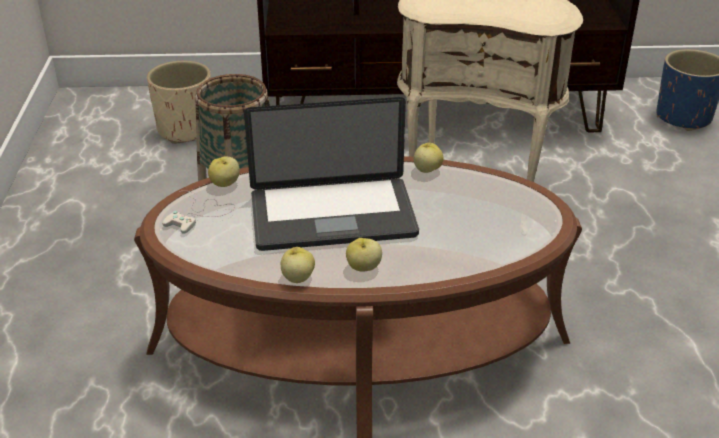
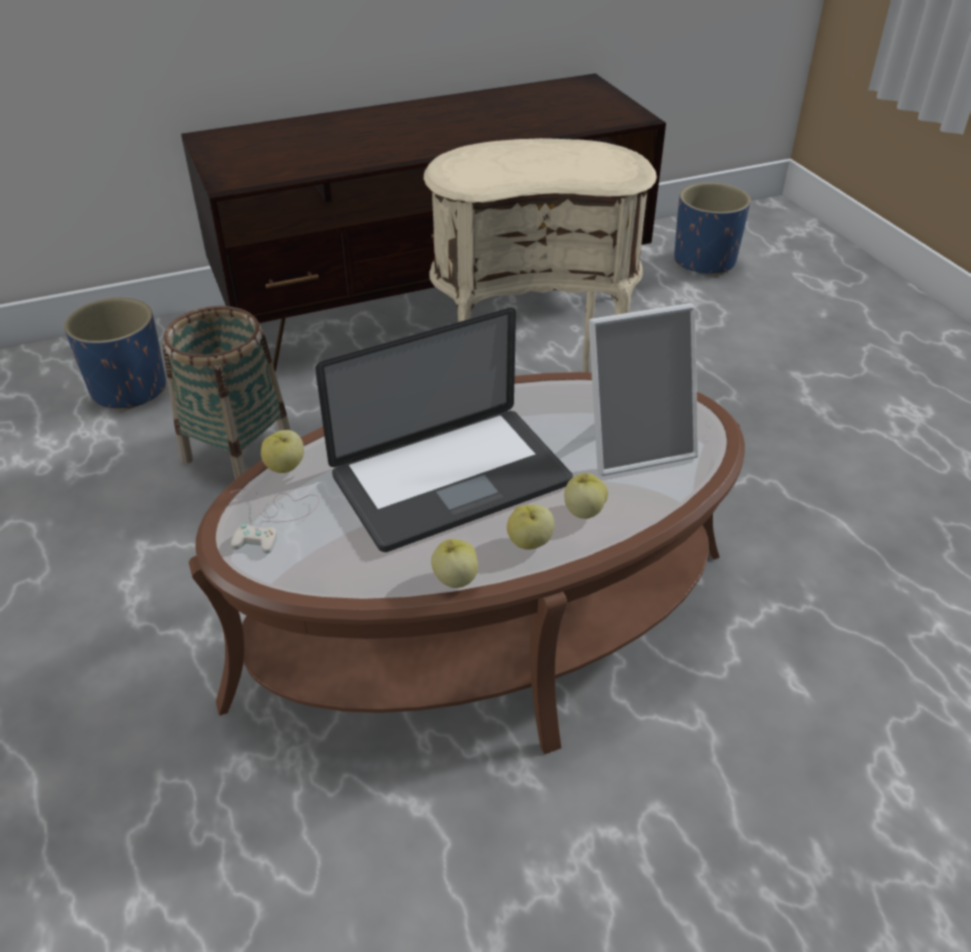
camera: 20 degrees left, 5 degrees up
beige planter [147,61,211,144] -> blue planter [64,298,166,412]
apple [414,143,444,173] -> apple moved to [564,473,608,519]
none -> picture frame [588,303,698,476]

